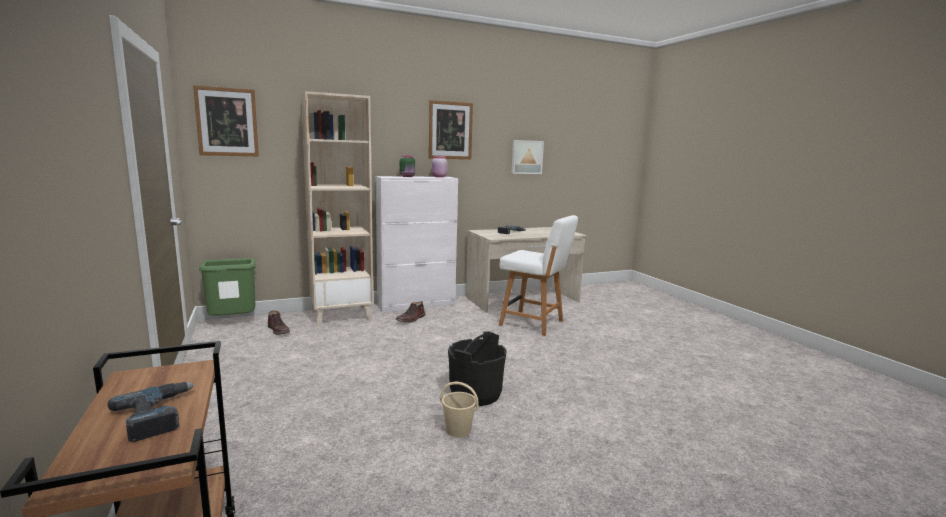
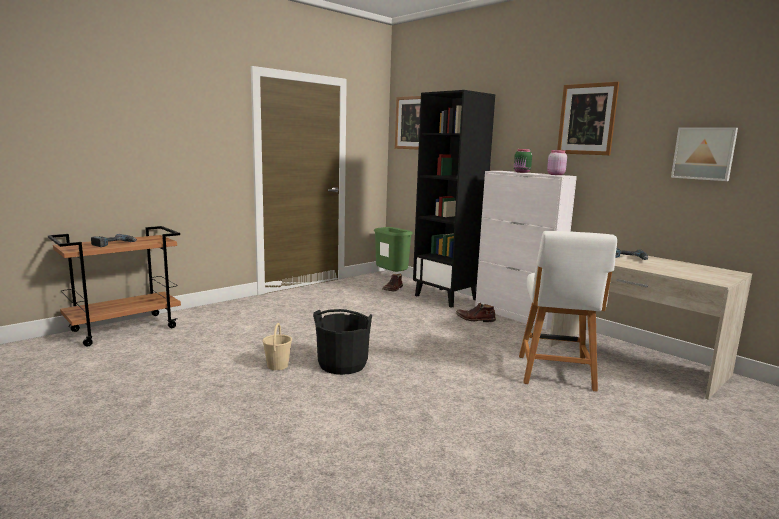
camera: 70 degrees right, 0 degrees up
beige bookcase [301,91,373,326] -> black bookcase [413,90,495,308]

